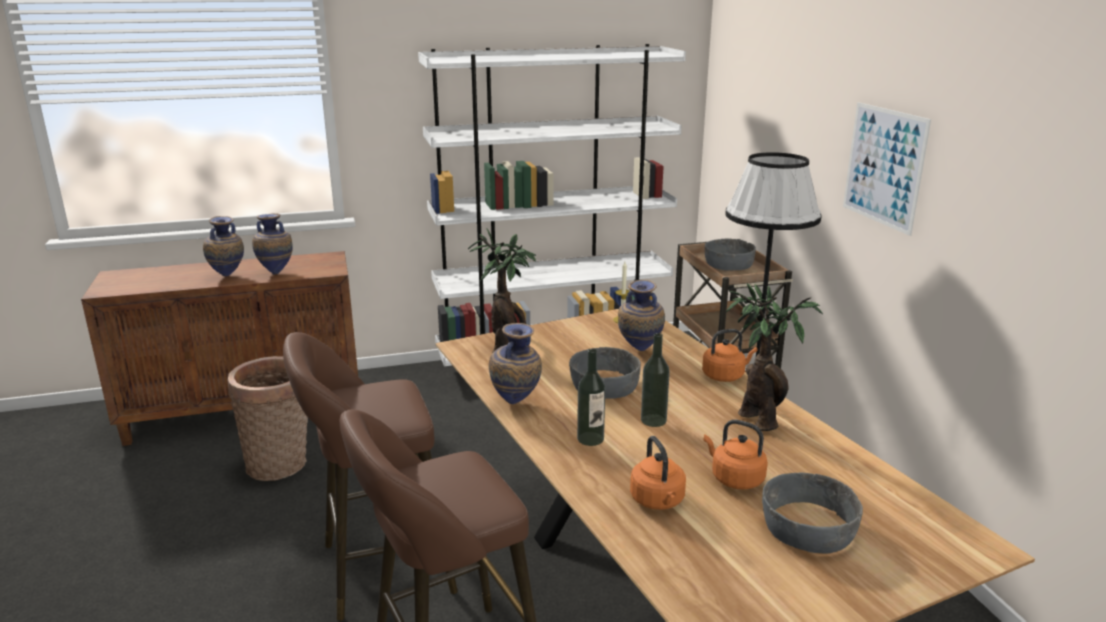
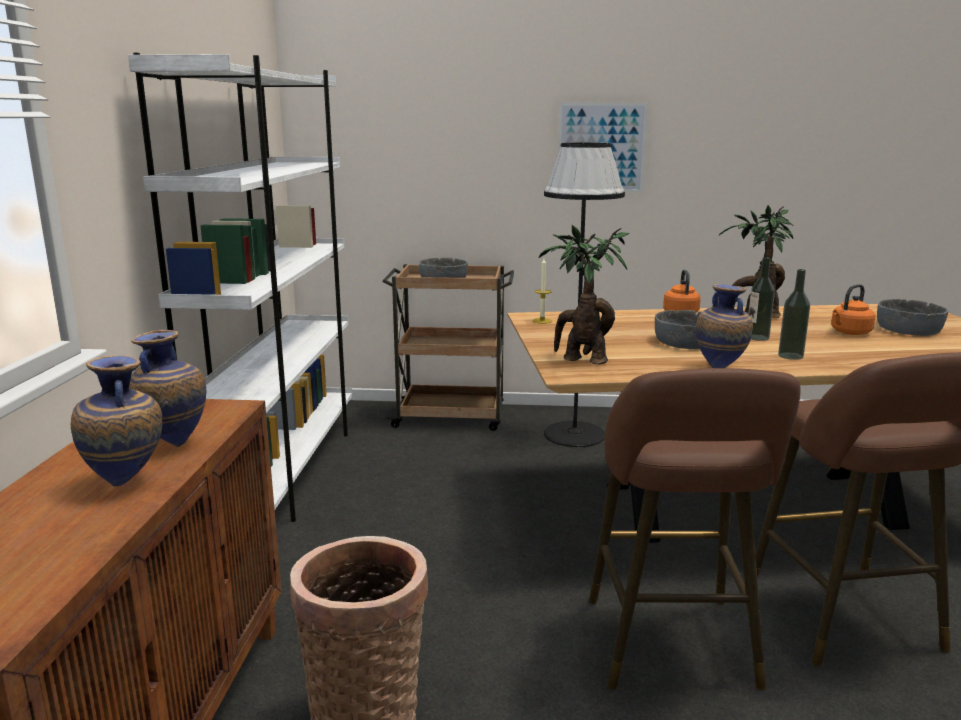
camera: 70 degrees left, 5 degrees down
vase [618,280,665,351] -> none
orange kettle [630,436,686,510] -> none

